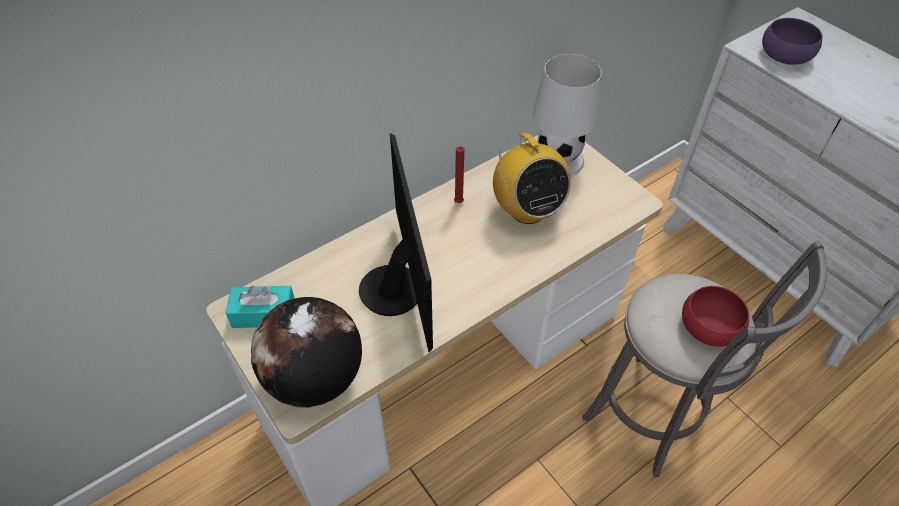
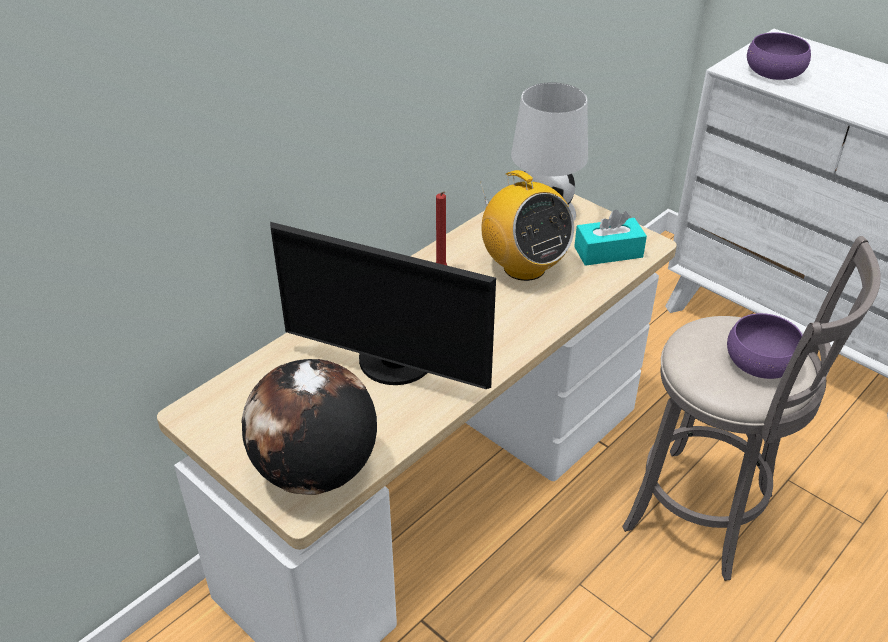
camera: 10 degrees left, 10 degrees down
turquoise tissue box [226,286,295,328] -> turquoise tissue box moved to [574,209,647,266]
monitor [359,133,433,352] -> monitor turned 135 degrees clockwise [270,222,496,389]
red bowl [682,286,749,347] -> purple bowl [727,313,802,379]

